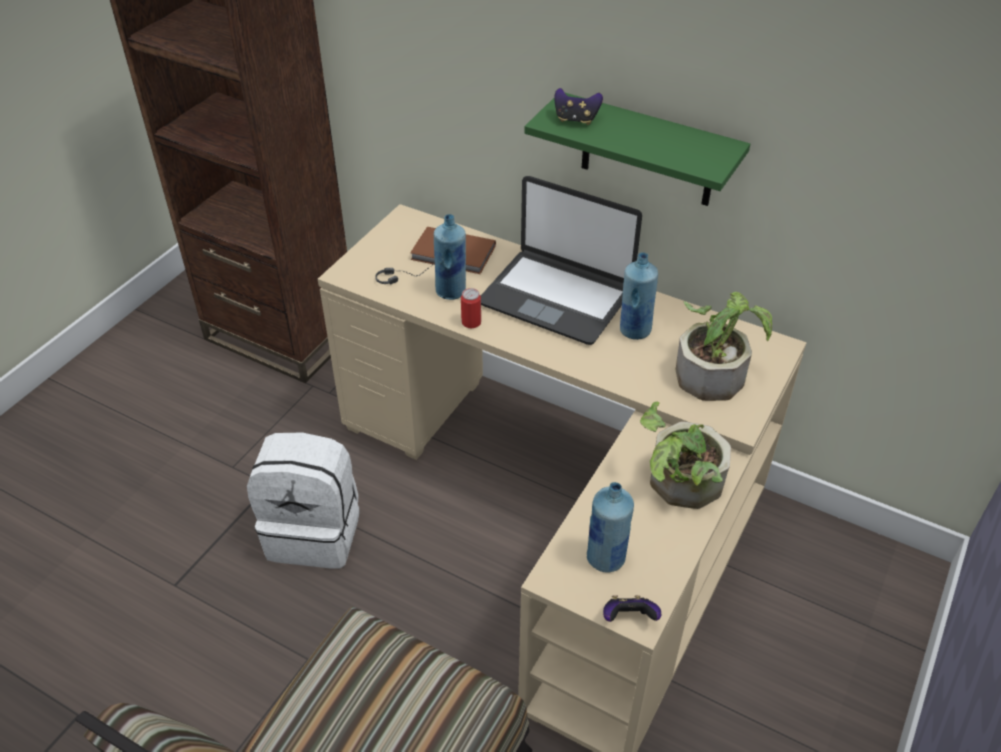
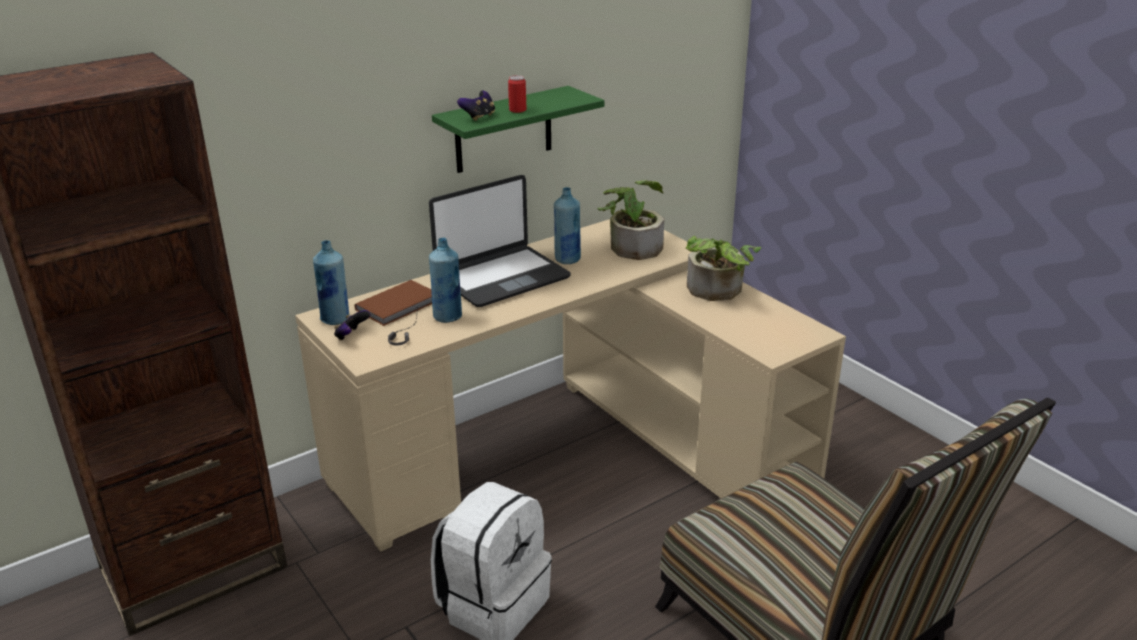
camera: 65 degrees left, 15 degrees down
can [461,288,481,328] -> can moved to [508,75,526,113]
blue bottle [587,482,634,572] -> blue bottle moved to [313,240,350,325]
game controller [603,595,661,622] -> game controller moved to [334,310,370,341]

